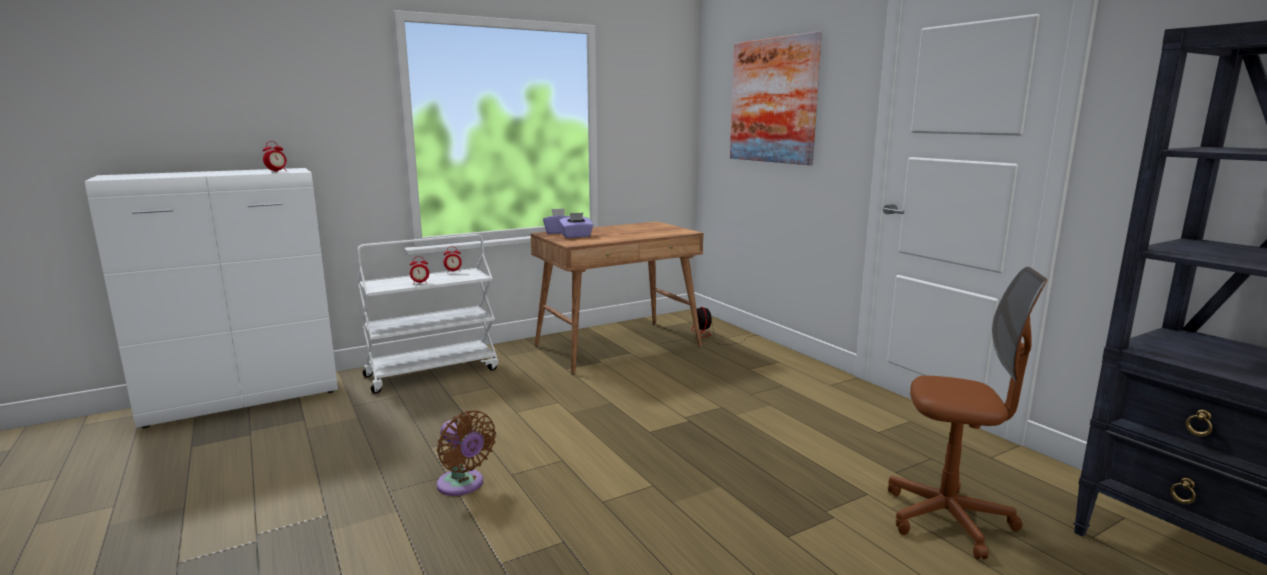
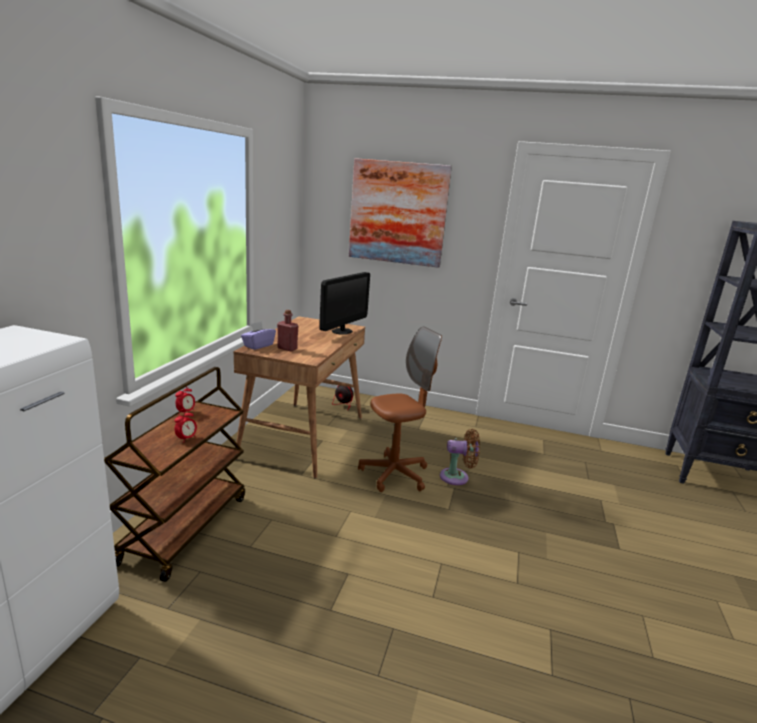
camera: 45 degrees left, 5 degrees up
alarm clock [263,141,287,172] -> none
white cart [357,234,498,394] -> brown cart [104,367,245,582]
brown fan [436,410,496,496] -> brown fan moved to [440,429,480,485]
purple tissue box [559,213,593,238] -> red bottle [277,310,299,352]
brown office chair [888,267,1047,559] -> brown office chair moved to [358,326,442,492]
none -> monitor [319,272,370,335]

